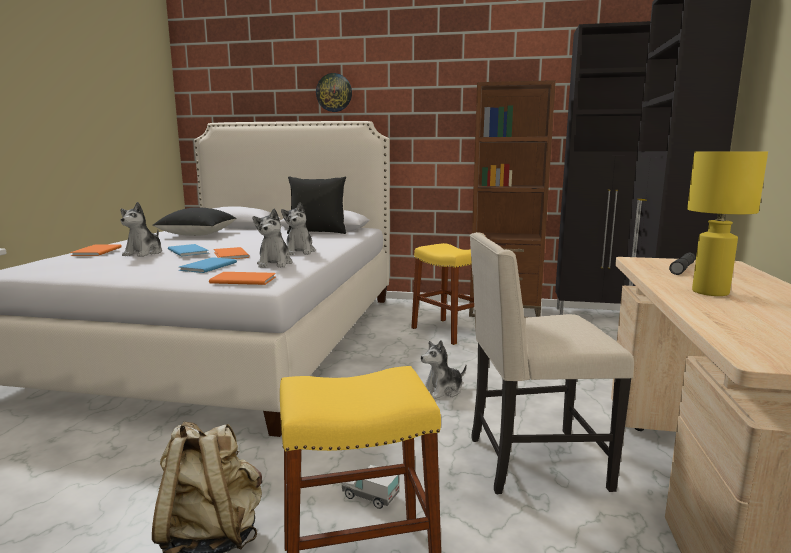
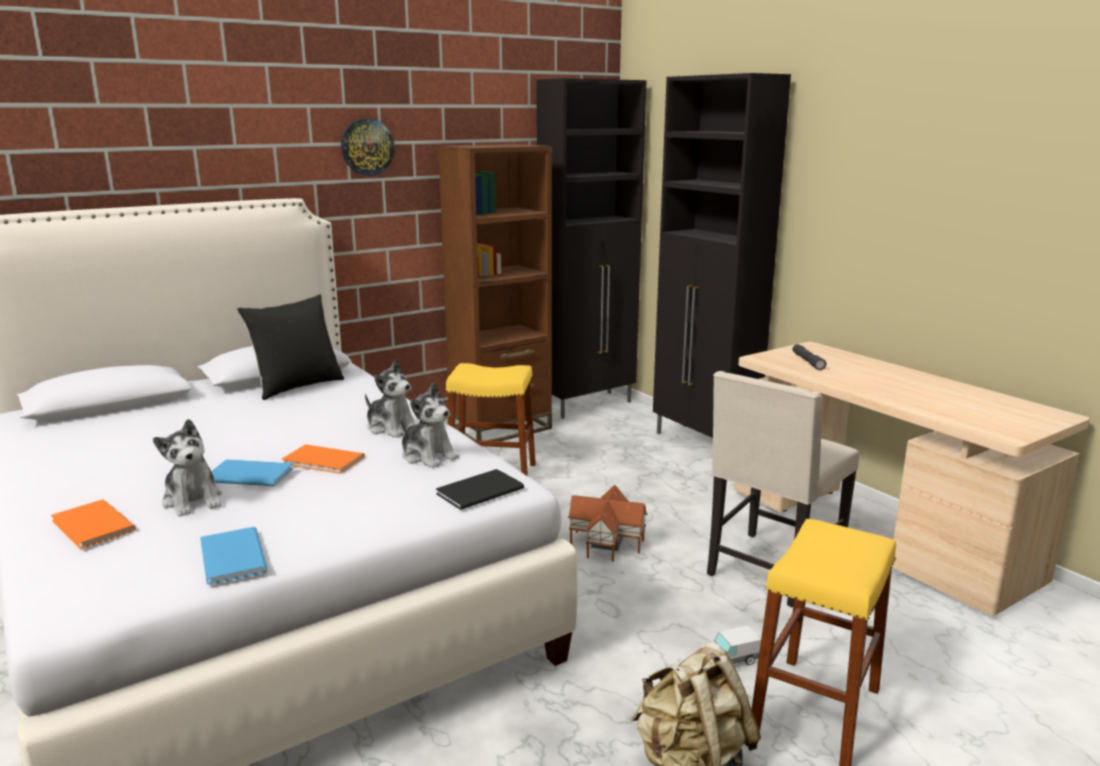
camera: 45 degrees left, 5 degrees up
black pillow [152,207,237,236] -> none
blue book [179,257,237,273] -> blue book moved to [200,527,268,585]
orange book [209,272,276,285] -> black book [436,469,524,510]
wall clock [316,73,352,112] -> wall clock moved to [341,118,395,176]
plush toy [421,340,467,399] -> toy house [568,485,648,562]
yellow table lamp [687,151,768,296] -> none

